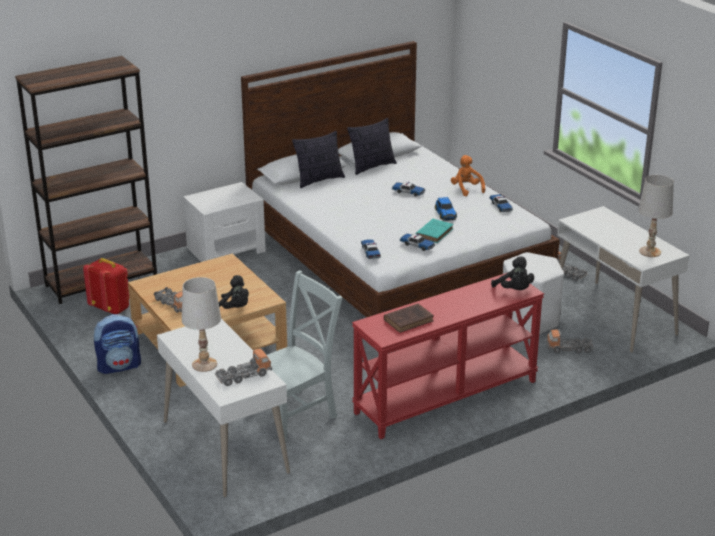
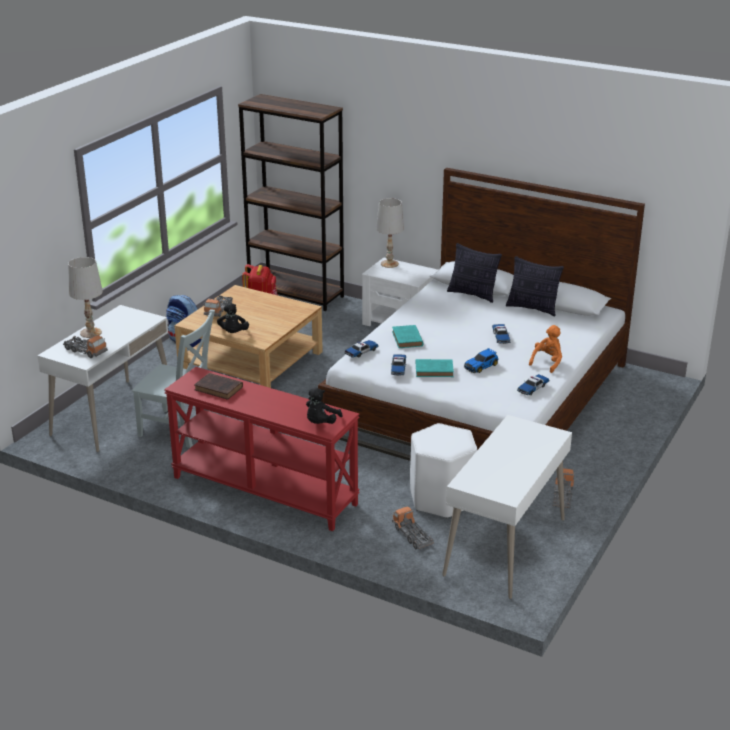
camera: 60 degrees right, 0 degrees up
white table lamp [638,175,674,257] -> white table lamp moved to [376,198,404,268]
none -> turquoise book [392,325,423,348]

